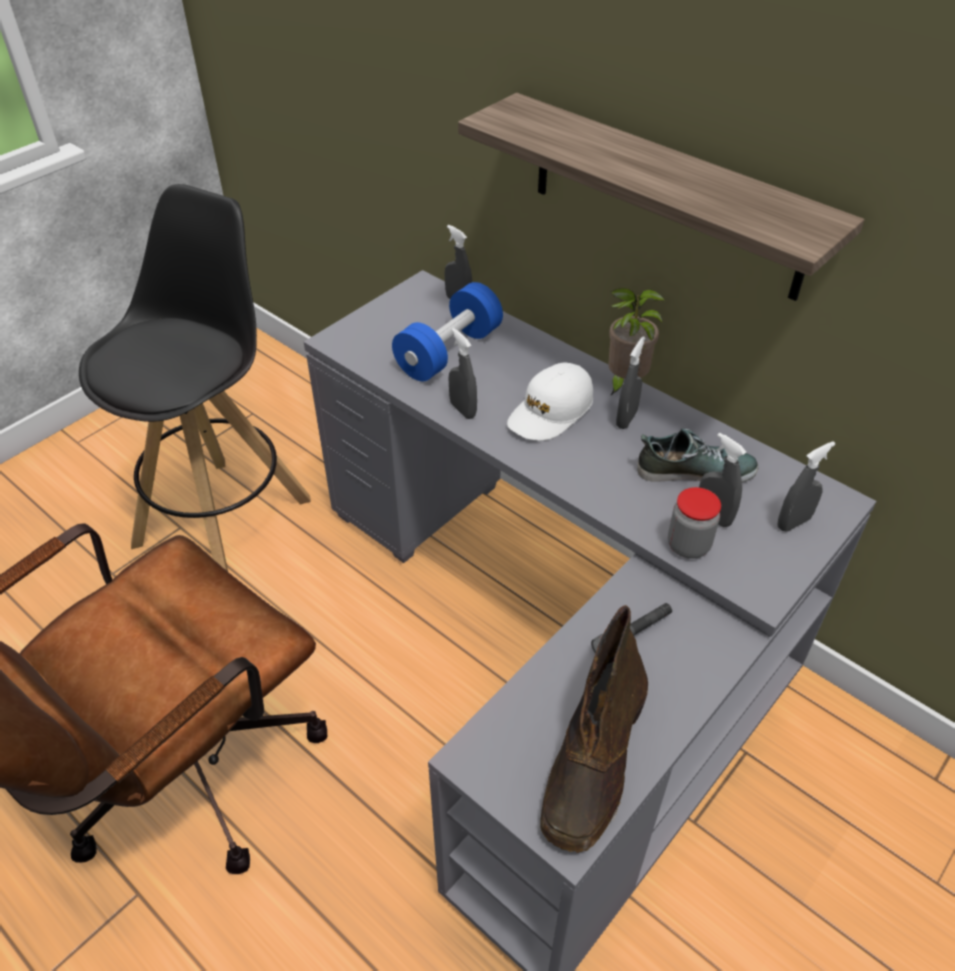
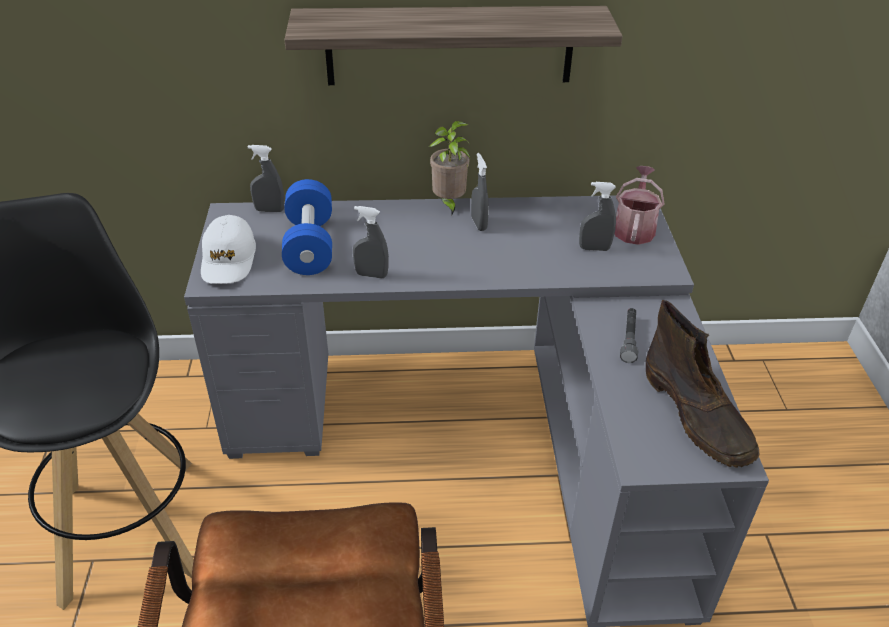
camera: 45 degrees left, 5 degrees down
white cap [507,362,593,441] -> white cap moved to [201,215,256,284]
shoe [637,429,758,483] -> none
jar [668,487,721,559] -> none
grey spray bottle [778,441,835,532] -> watering can [615,166,664,245]

